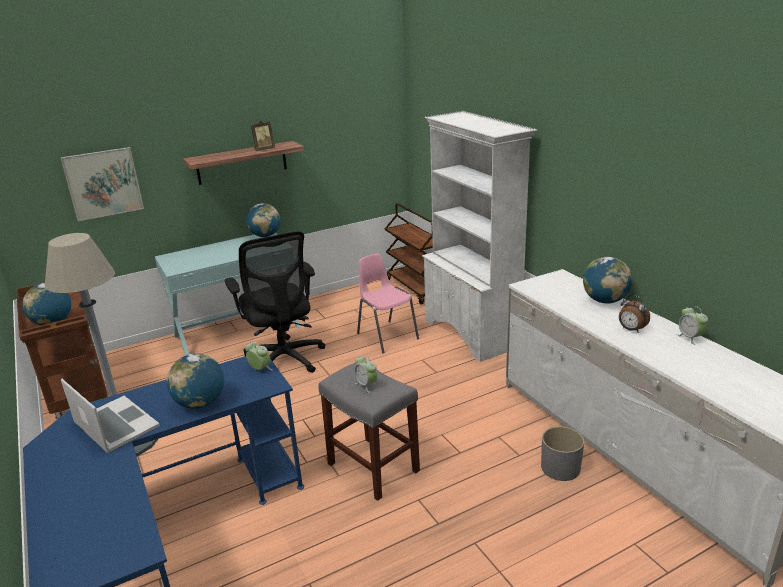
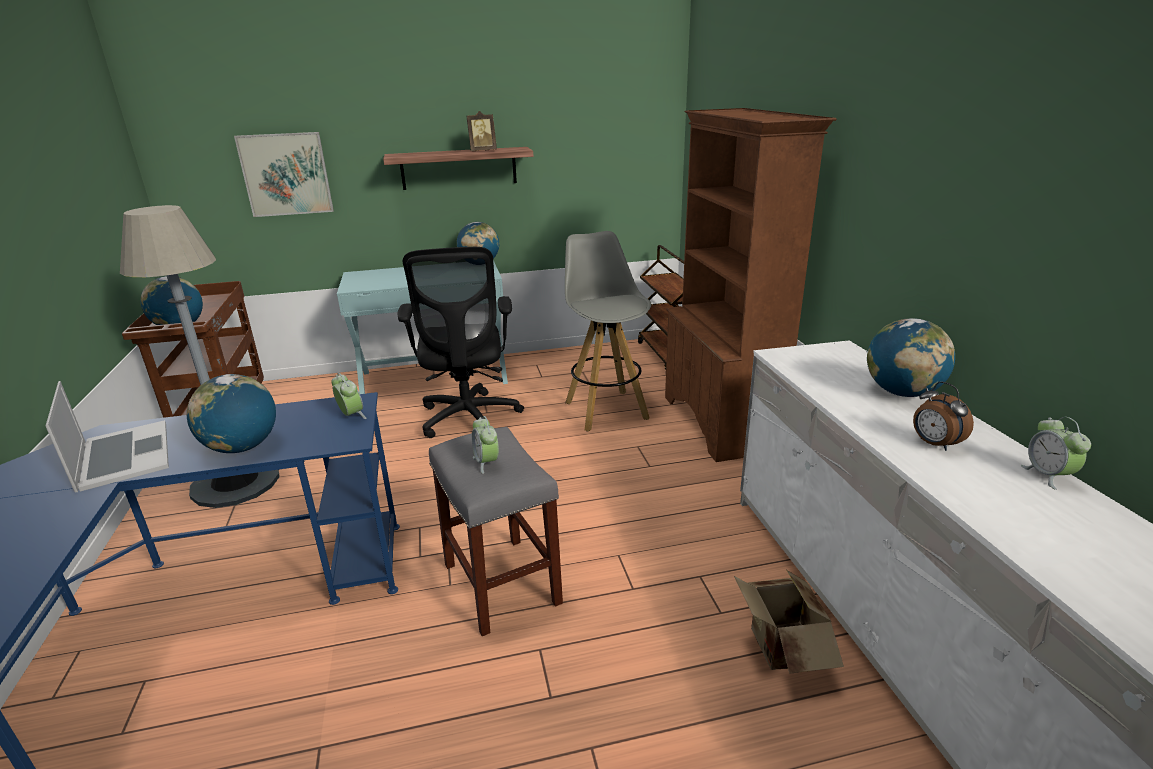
camera: 15 degrees right, 0 degrees up
pink chair [357,254,419,353] -> grey stool [565,231,651,431]
white bookcase [422,111,537,362] -> brown bookcase [665,108,837,462]
grey planter [541,426,584,481] -> cardboard box [734,570,844,674]

